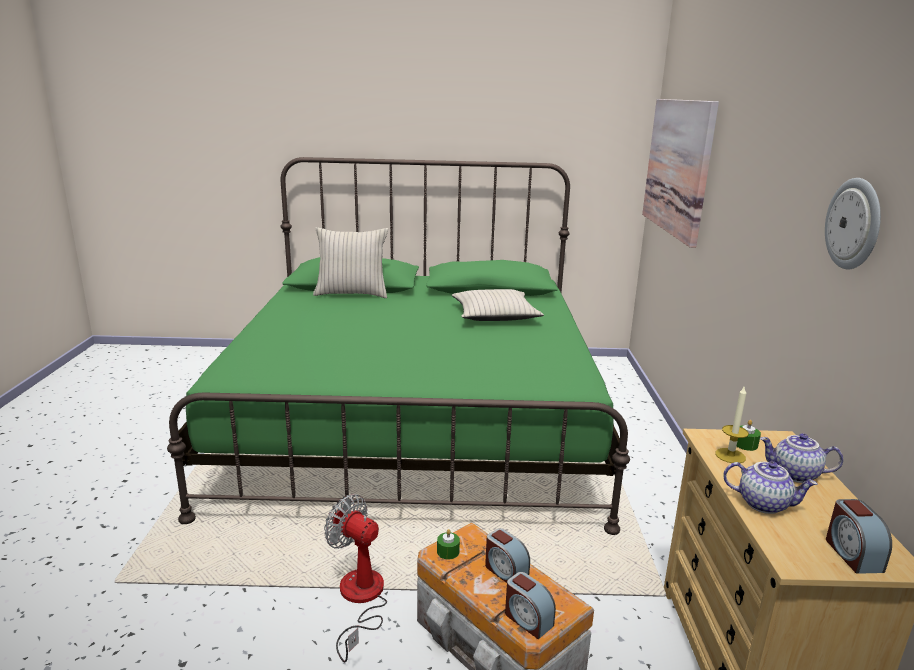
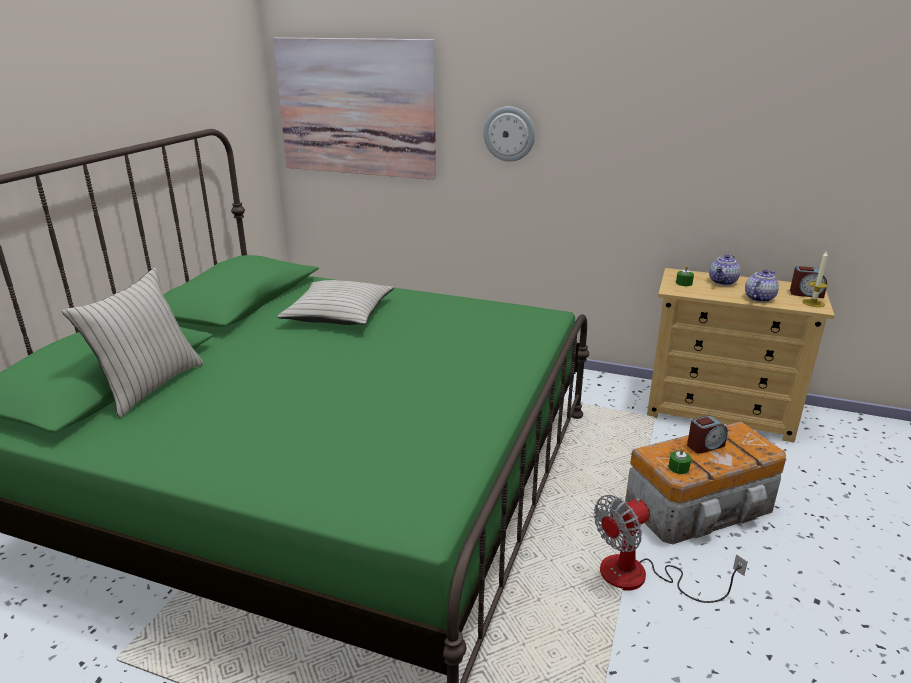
camera: 70 degrees left, 5 degrees up
alarm clock [505,572,556,639] -> none
candle [715,385,749,463] -> candle moved to [802,250,828,307]
wall clock [825,178,881,270] -> wall clock moved to [483,106,535,162]

